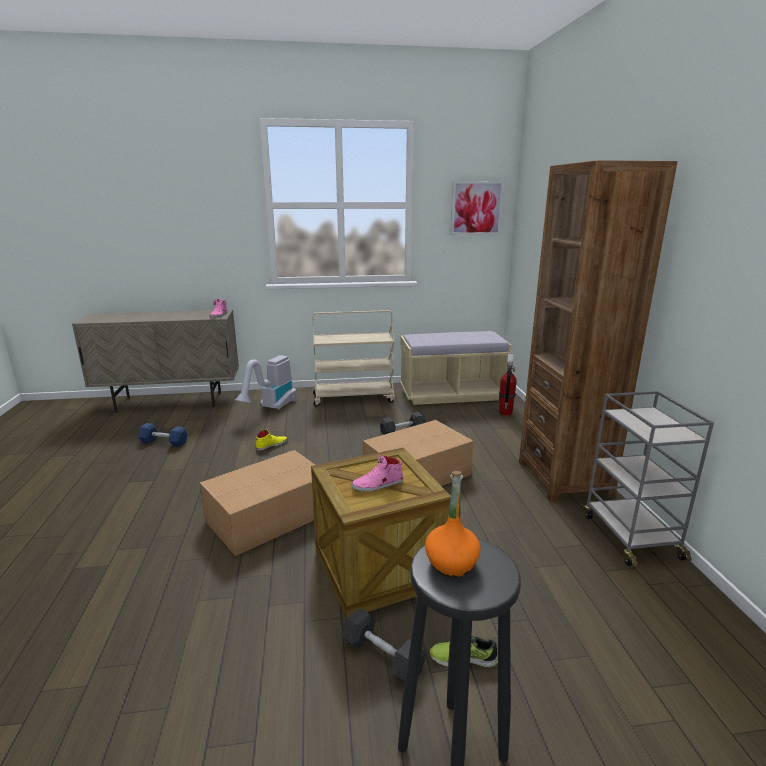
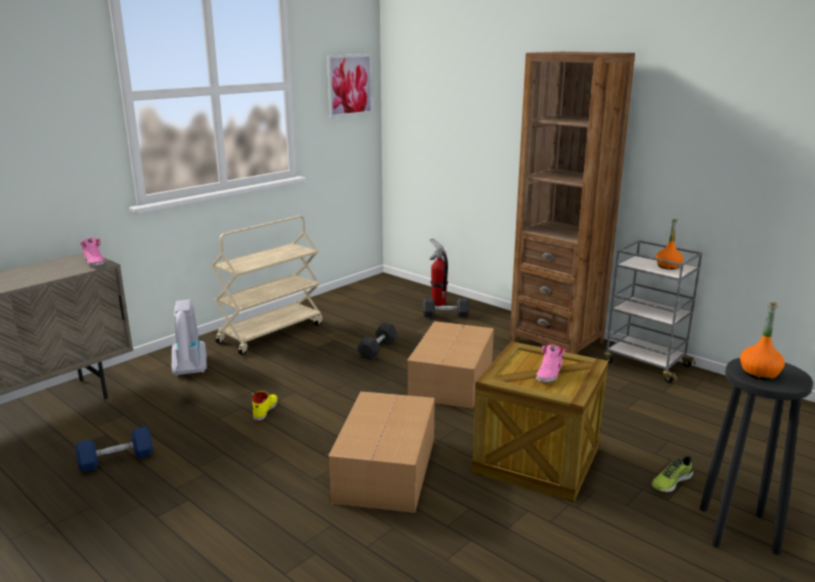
camera: 40 degrees left, 0 degrees up
grey dumbbell [341,608,426,683] -> grey dumbbell moved to [423,298,469,318]
beige bench [400,331,511,405] -> none
none -> orange bottle [656,219,683,270]

